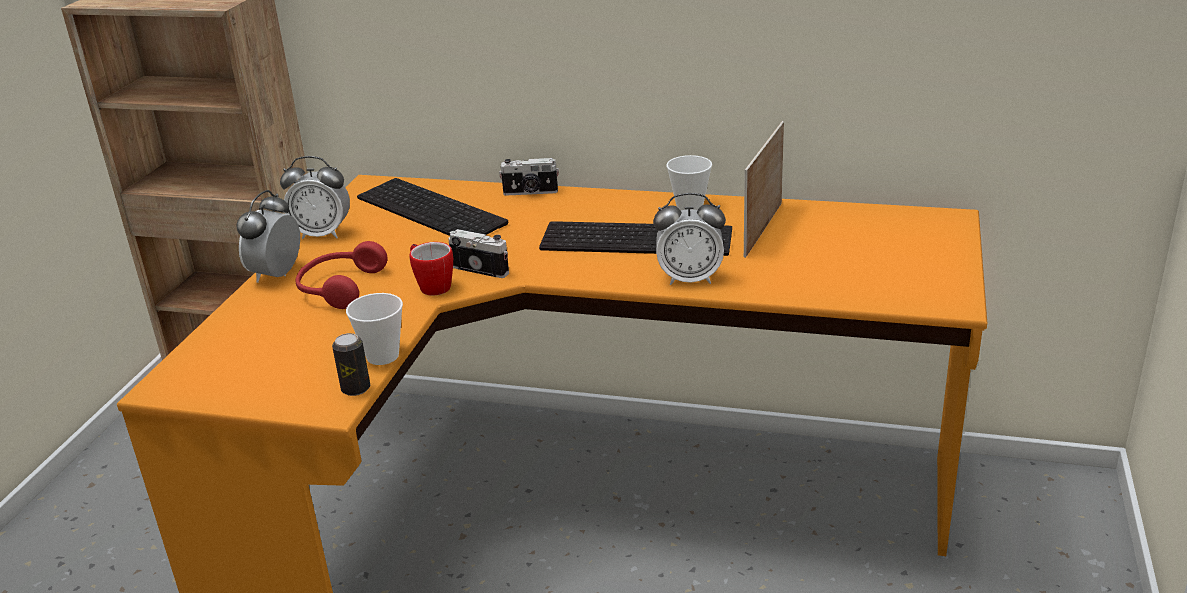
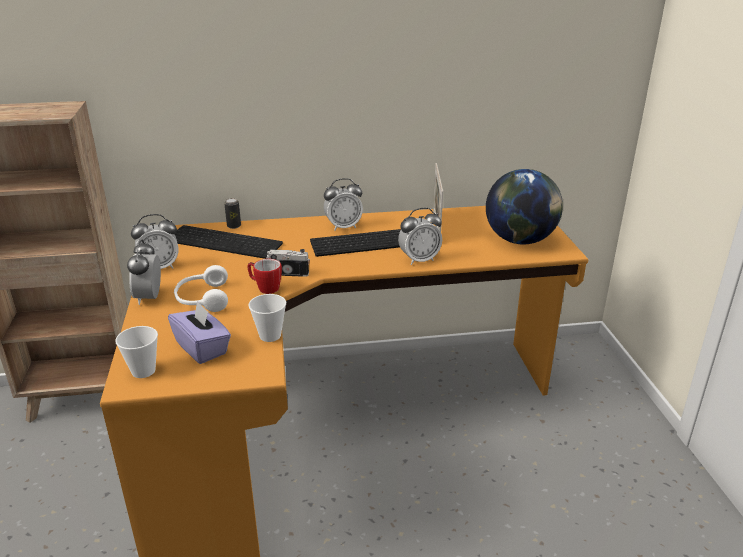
camera: 25 degrees left, 0 degrees up
red headphones [295,241,388,309] -> white headphones [174,265,228,312]
can [332,333,370,396] -> can moved to [224,198,241,229]
camera [499,158,559,196] -> none
cup [666,155,712,210] -> cup moved to [115,326,158,378]
none -> purple tissue box [168,300,231,364]
none -> alarm clock [324,178,363,231]
none -> globe [486,169,563,244]

